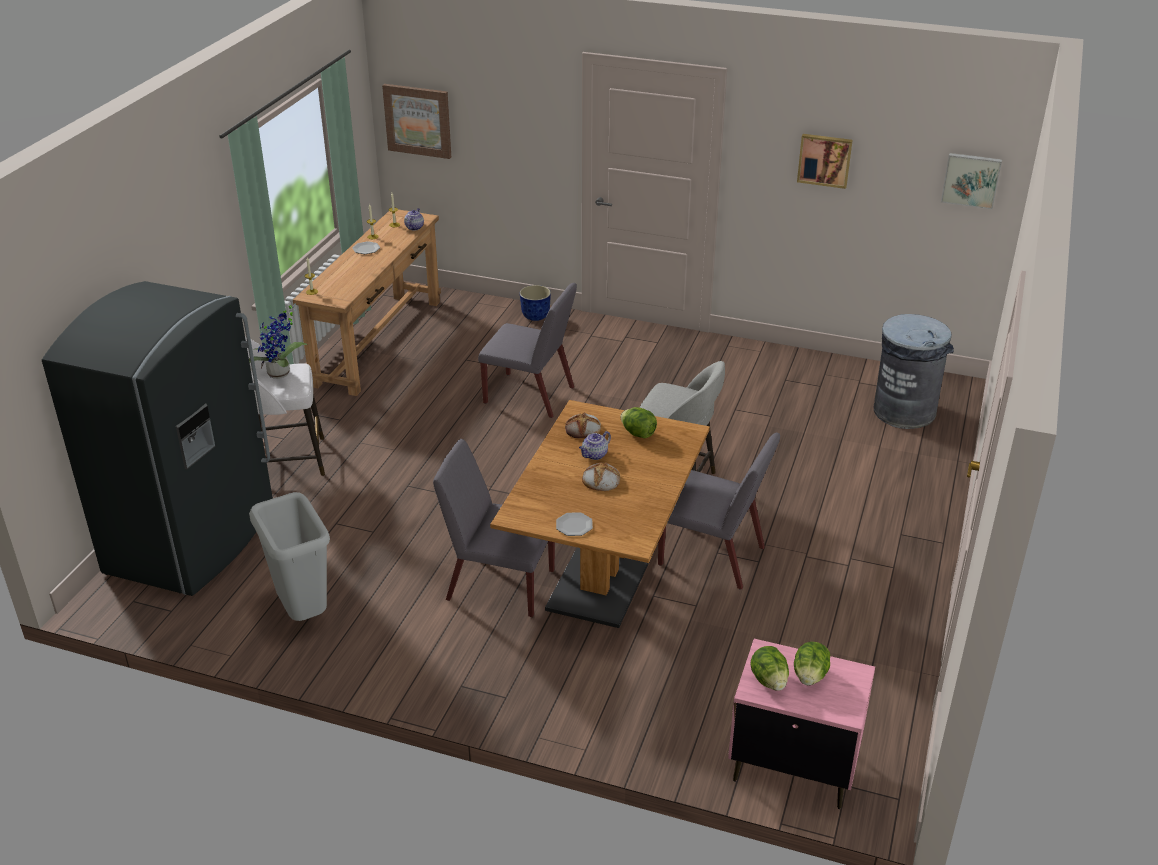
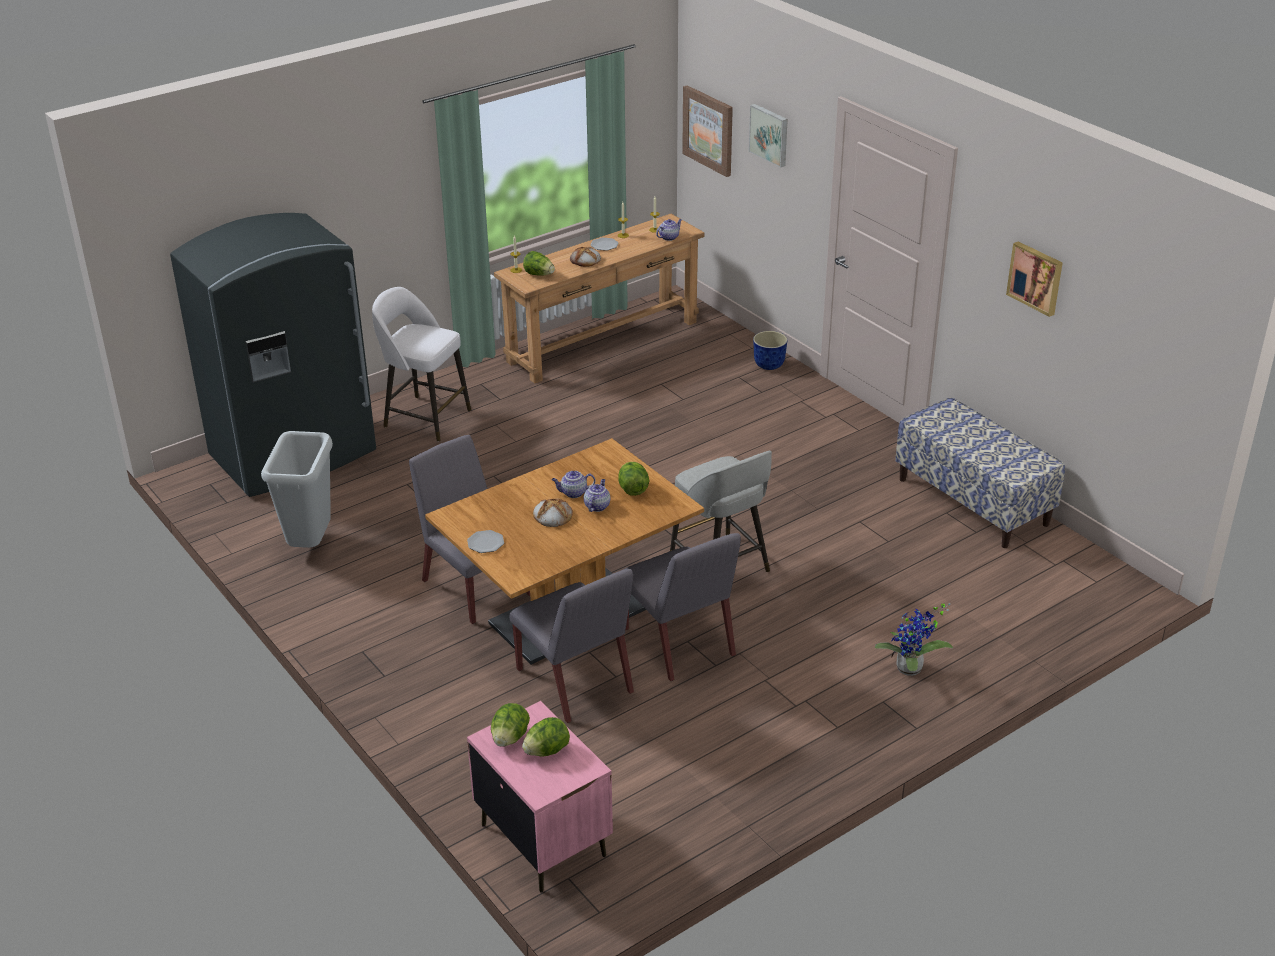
camera: 35 degrees right, 0 degrees up
potted plant [249,304,308,379] -> potted plant moved to [875,603,953,676]
grey chair [478,283,577,418] -> grey chair moved to [509,569,634,723]
bread [565,413,601,438] -> bread moved to [570,247,601,267]
grey trash can [874,314,954,429] -> none
picture [941,153,1002,209] -> picture moved to [749,104,788,168]
none -> lettuce [523,251,555,276]
none -> teapot [584,479,610,512]
none -> bench [895,397,1065,548]

